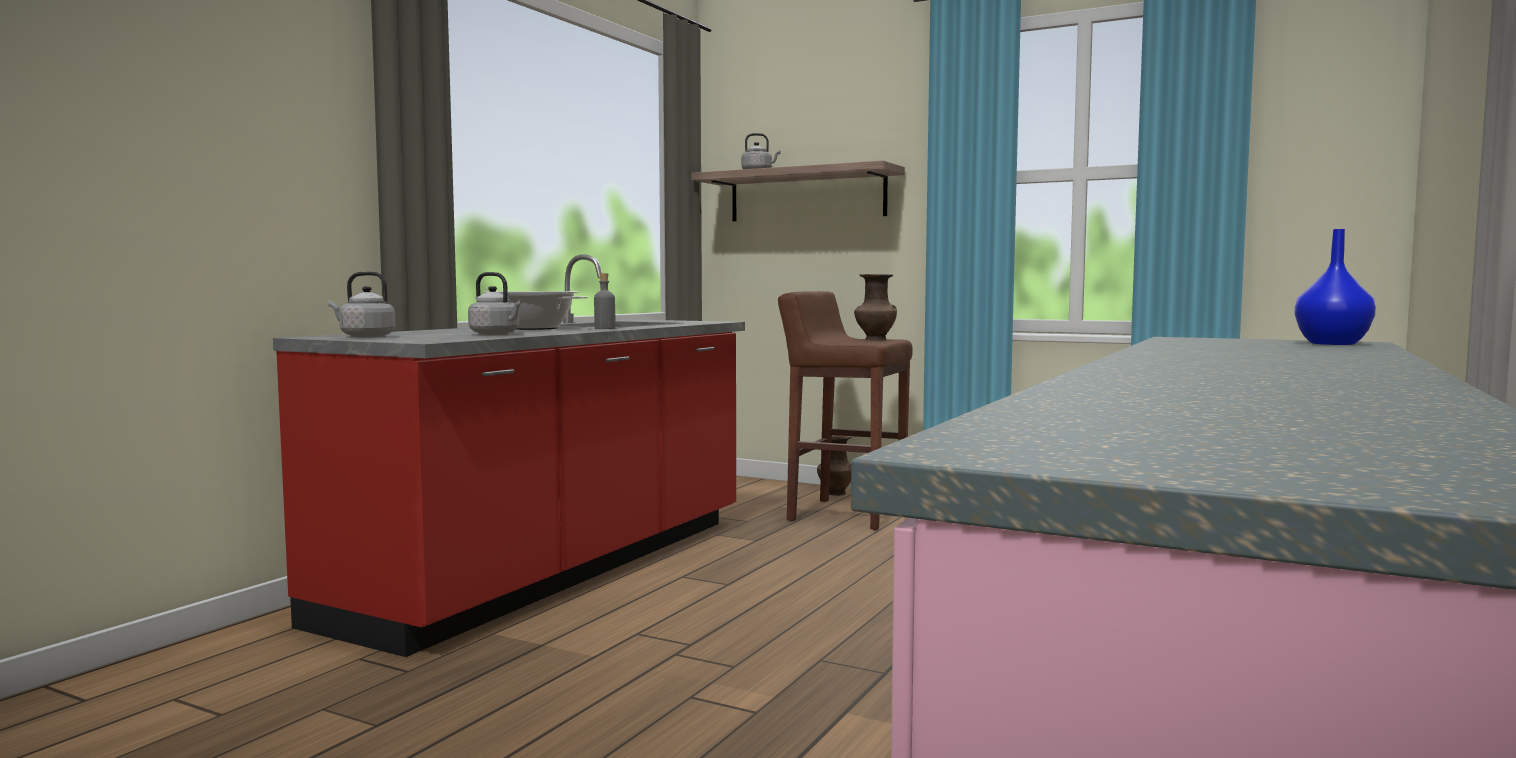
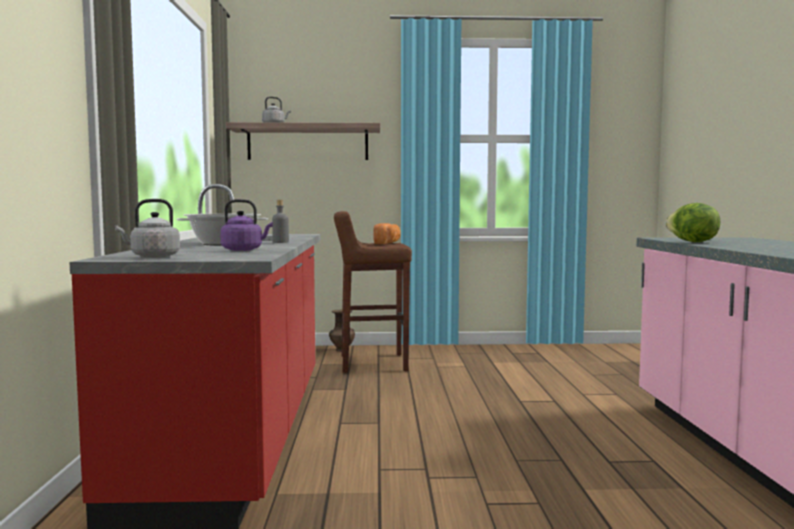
camera: 30 degrees left, 0 degrees up
grey kettle [468,272,523,335] -> purple kettle [220,199,273,251]
brown vase [854,274,897,340] -> bread [373,223,401,244]
blue vase [1294,229,1376,345] -> none
none -> lettuce [665,203,720,242]

